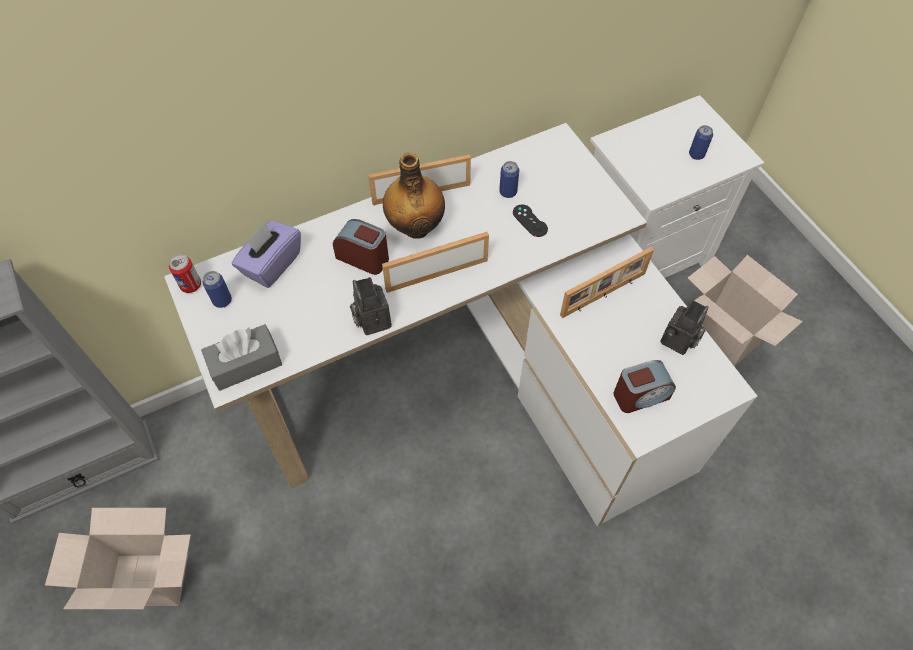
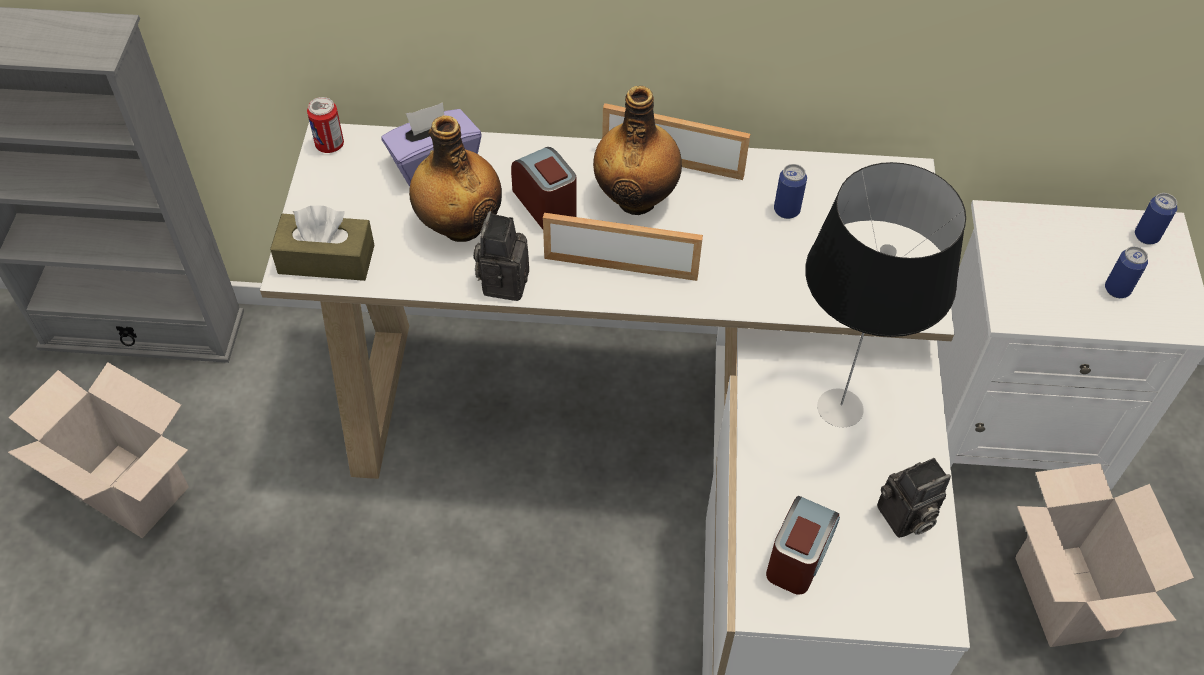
camera: 30 degrees right, 5 degrees down
grey tissue box [201,324,282,391] -> brown tissue box [270,206,374,281]
can [203,271,232,308] -> can moved to [1135,193,1177,245]
black game controller [513,205,548,237] -> none
picture frame [560,247,654,318] -> table lamp [805,162,966,427]
alarm clock [614,360,676,413] -> alarm clock turned 75 degrees counterclockwise [766,496,840,595]
none -> bottle [409,115,502,242]

